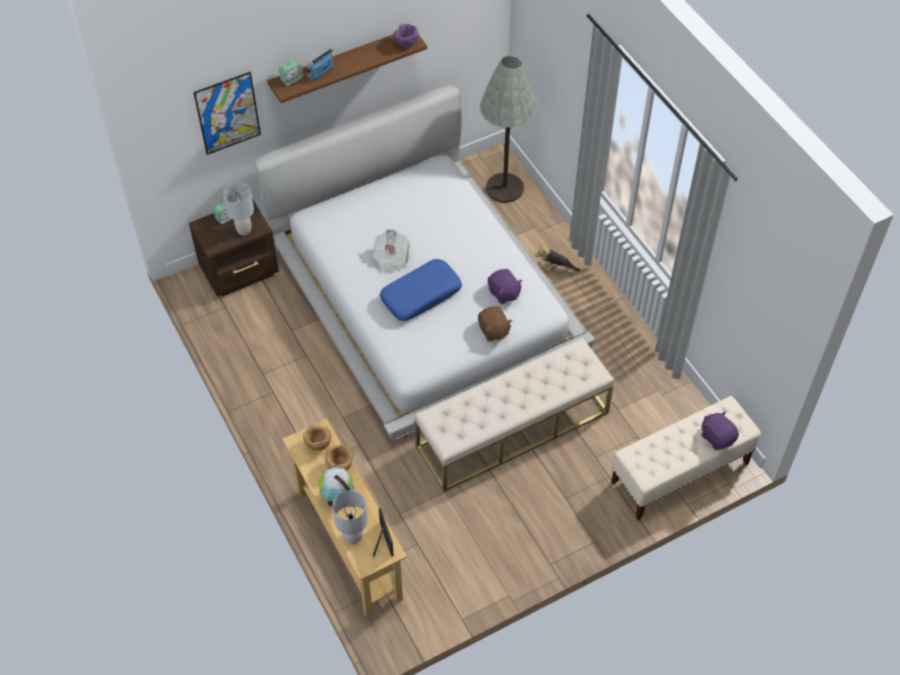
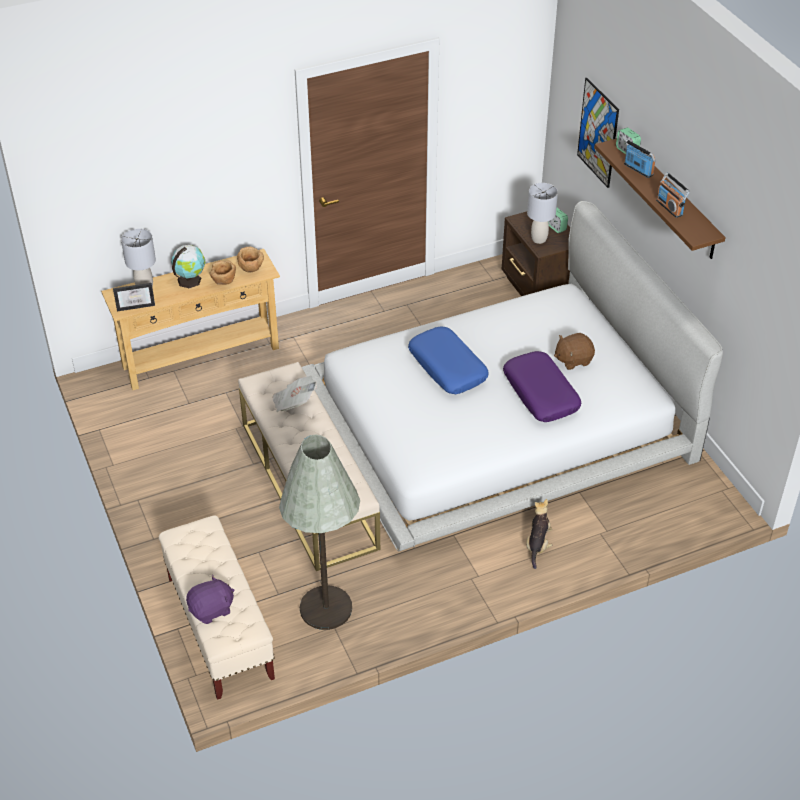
camera: 95 degrees right, 10 degrees down
newspaper [372,229,410,275] -> newspaper moved to [272,376,317,412]
purple bowl [393,24,419,48] -> none
brown plush toy [478,306,512,342] -> brown plush toy moved to [554,333,595,370]
grey floor lamp [480,56,538,203] -> grey floor lamp moved to [279,434,360,630]
purple plush toy [488,269,523,304] -> none
none -> purple pillow [503,351,581,422]
none -> radio [656,173,690,218]

